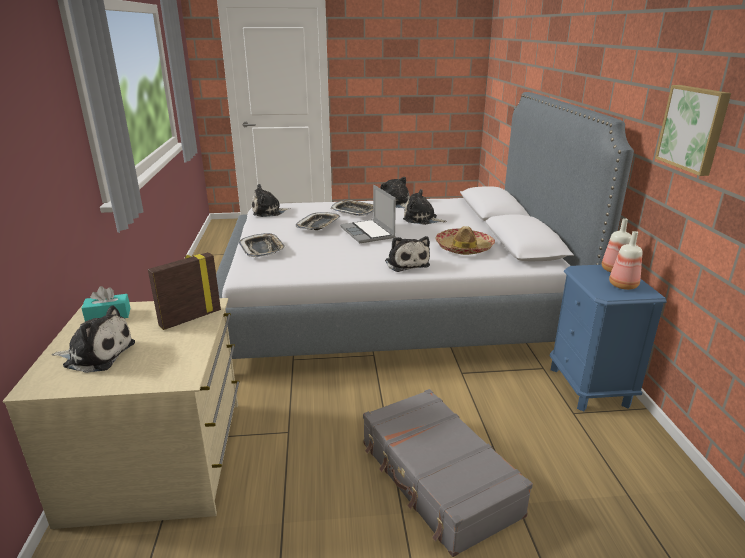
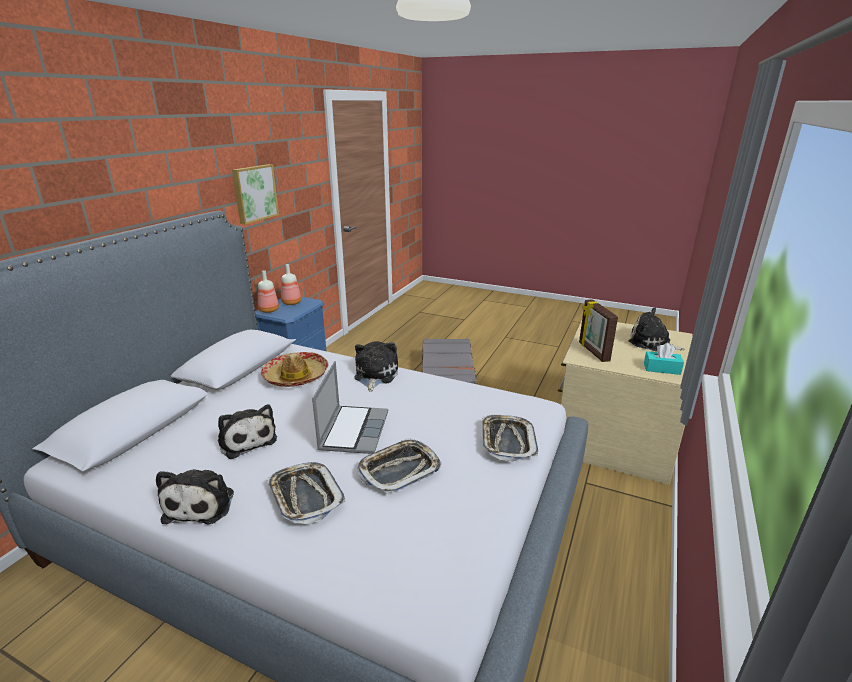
camera: 150 degrees left, 0 degrees up
picture frame [148,252,221,330] -> picture frame turned 90 degrees clockwise [579,299,618,362]
plush toy [252,184,288,217] -> none

